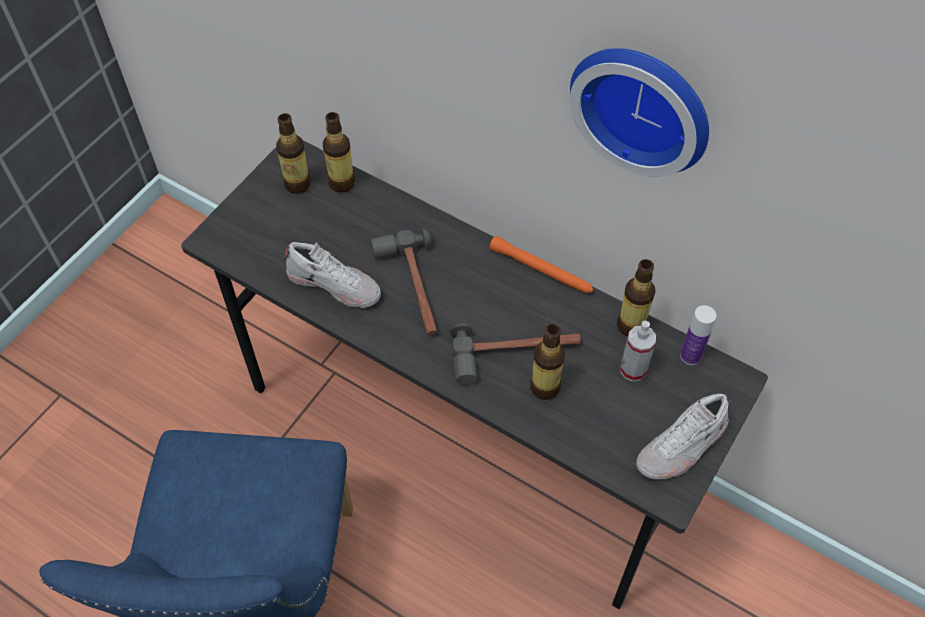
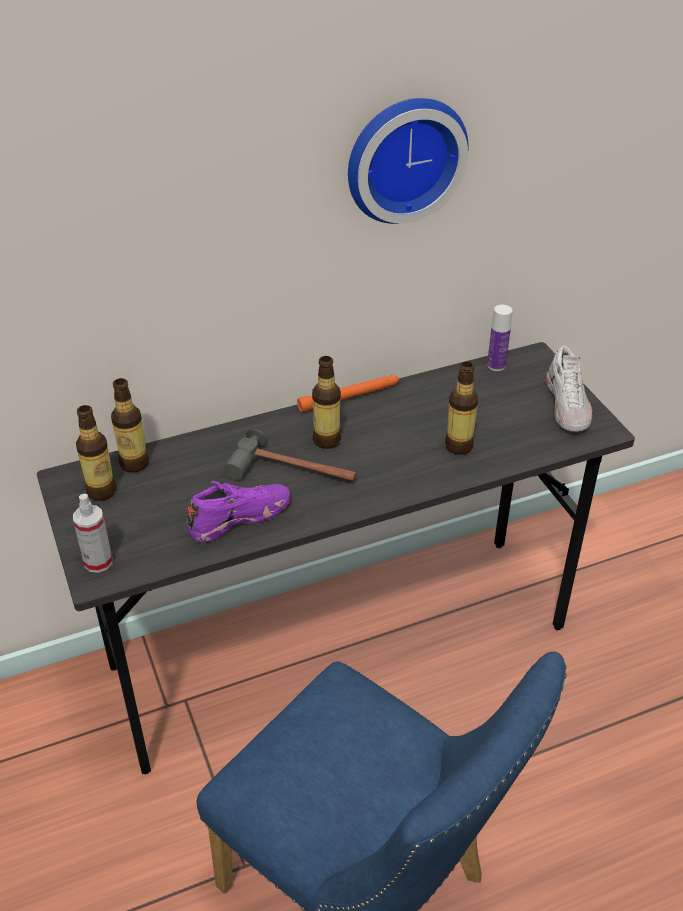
camera: 55 degrees left, 15 degrees down
white shoe [284,242,381,308] -> purple shoe [186,480,290,543]
hammer [450,323,580,385] -> none
bottle [617,259,656,336] -> bottle moved to [312,356,341,449]
spray bottle [620,321,656,382] -> spray bottle moved to [73,494,112,573]

